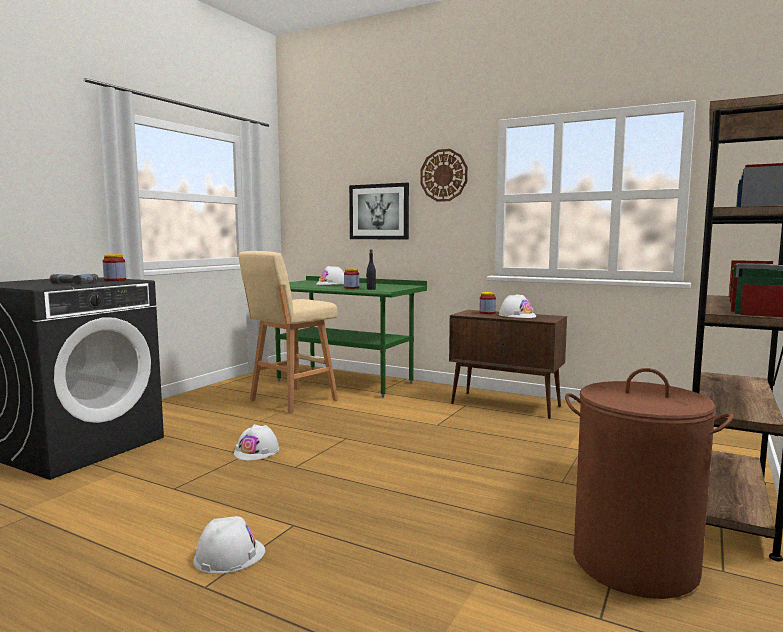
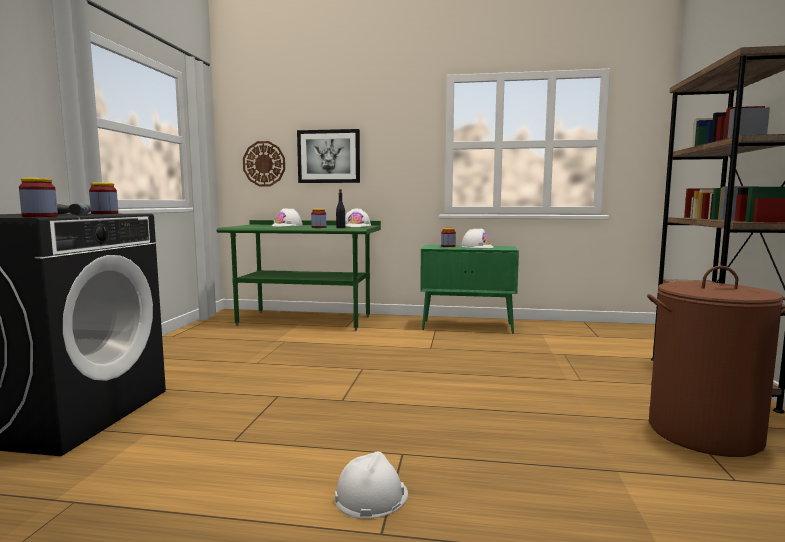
camera: 20 degrees left, 0 degrees up
white hard hat [234,424,279,461] -> white hard hat moved to [345,208,371,227]
beige stool [239,251,338,414] -> none
wall clock [420,149,468,202] -> wall clock moved to [243,141,285,186]
brown cabinet [449,310,567,419] -> green cabinet [420,245,519,334]
none -> jar [19,178,58,217]

